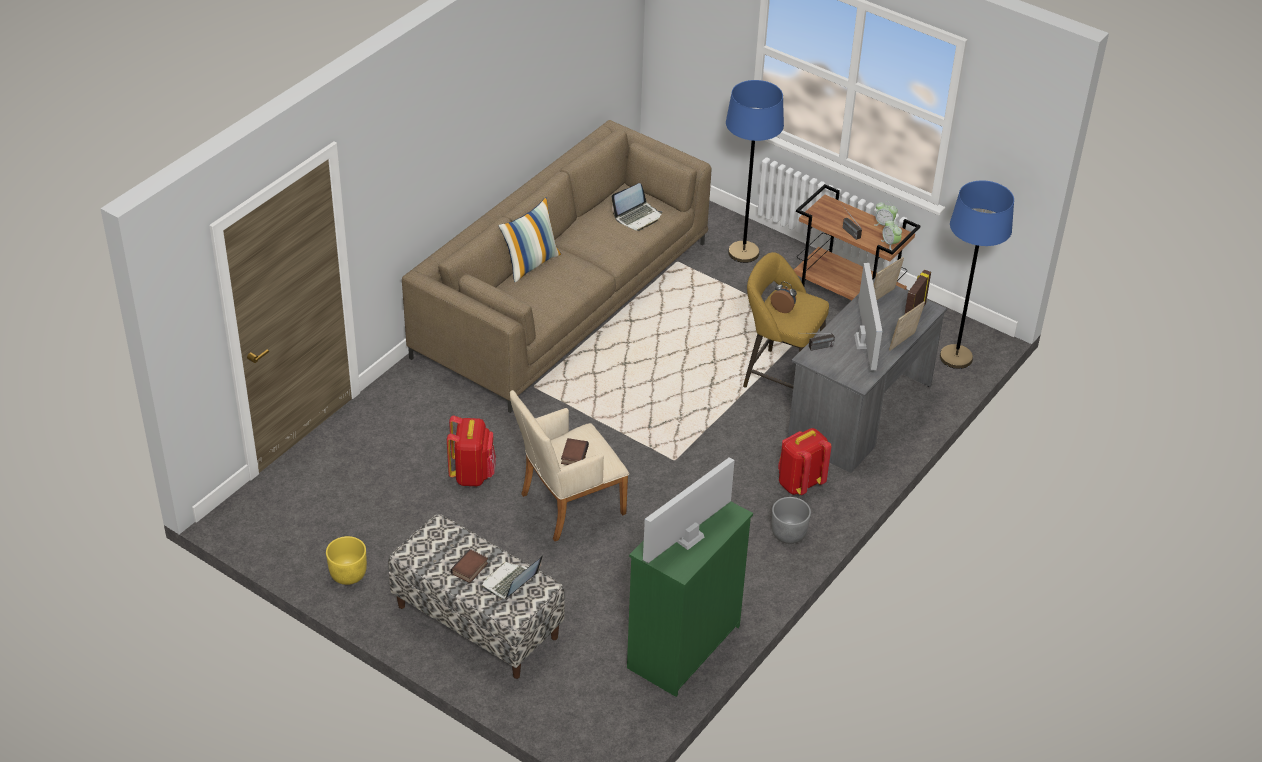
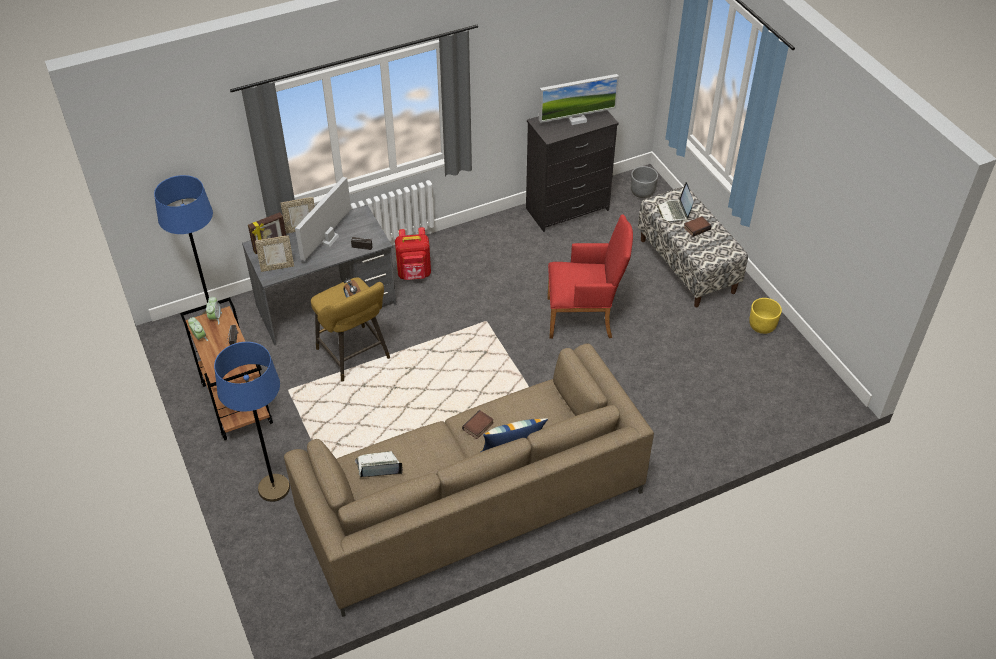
camera: 150 degrees left, 5 degrees up
red backpack [447,415,496,486] -> none
laptop [482,556,543,599] -> laptop turned 105 degrees clockwise [657,182,693,223]
beige armchair [510,390,629,541] -> red armchair [547,214,633,338]
book [561,438,589,465] -> book moved to [462,410,494,439]
green dresser [627,502,753,697] -> black dresser [526,110,619,232]
grey planter [771,497,811,544] -> grey planter moved to [631,166,658,198]

